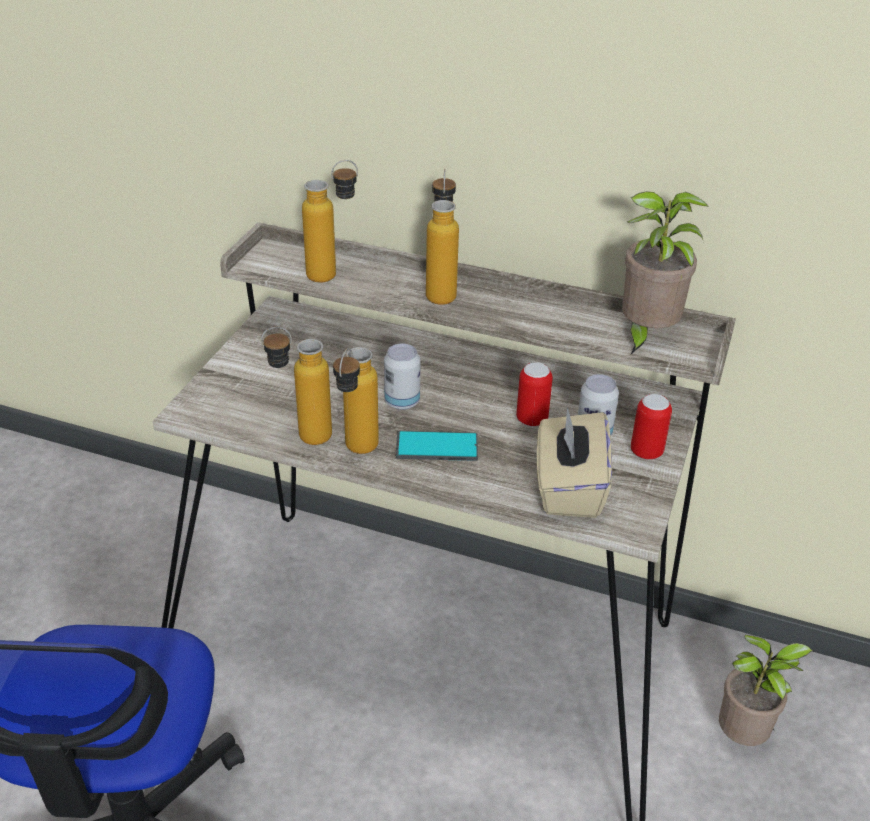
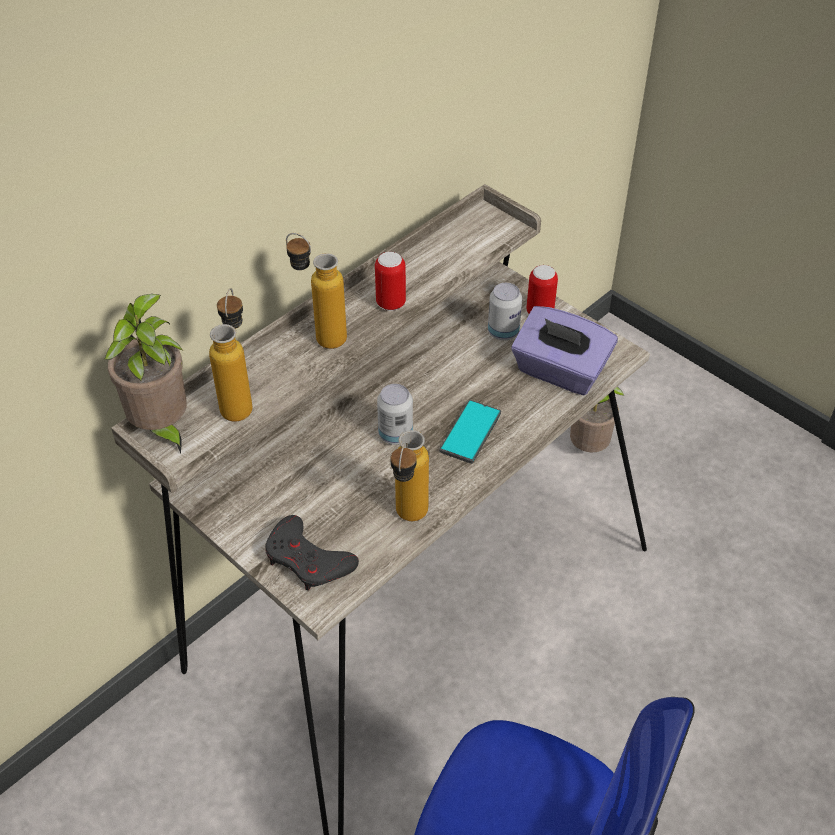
camera: 65 degrees left, 10 degrees up
bottle [333,347,379,454] -> none
can [516,362,553,427] -> can moved to [375,252,406,311]
beige tissue box [537,407,612,518] -> purple tissue box [511,306,618,395]
potted plant [622,191,709,355] -> potted plant moved to [104,294,187,454]
none -> grey game controller [265,515,359,591]

